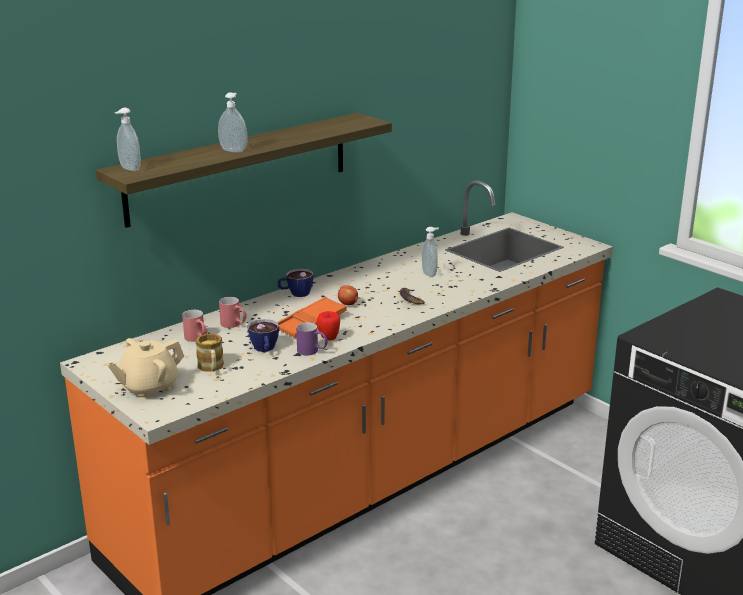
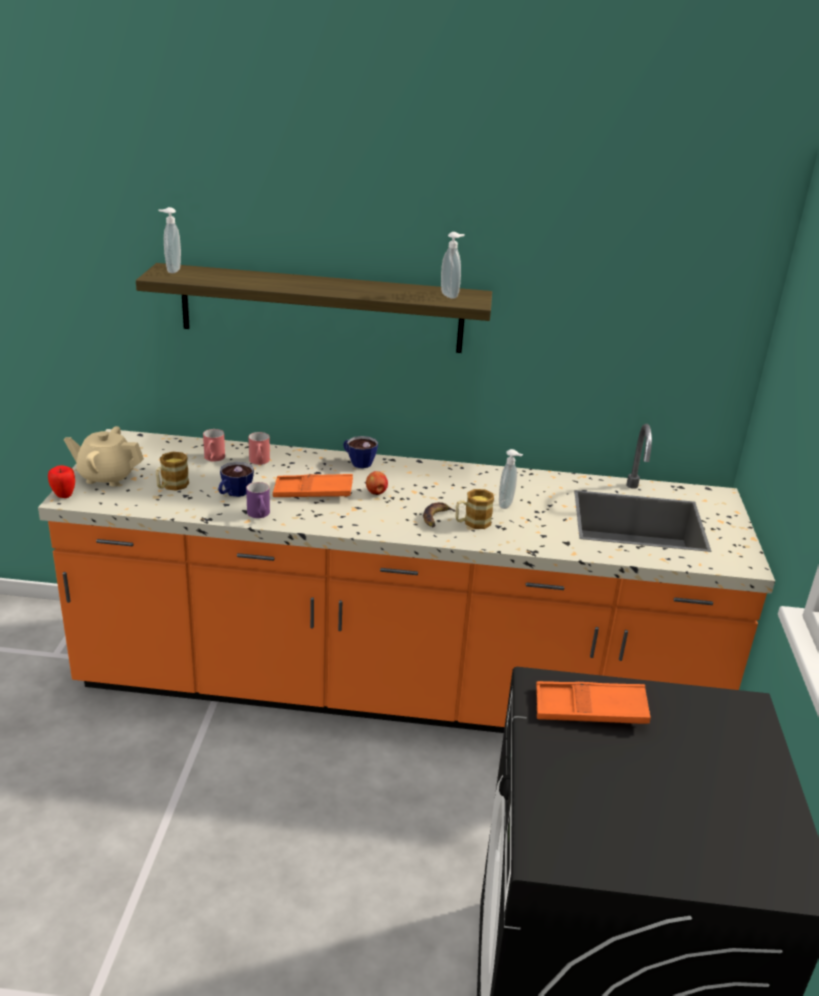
camera: 45 degrees right, 5 degrees up
soap dispenser [218,92,248,153] -> soap dispenser moved to [441,232,465,299]
apple [317,311,340,340] -> apple moved to [48,465,75,498]
none -> mug [456,489,494,529]
none -> orange tray [536,681,651,724]

